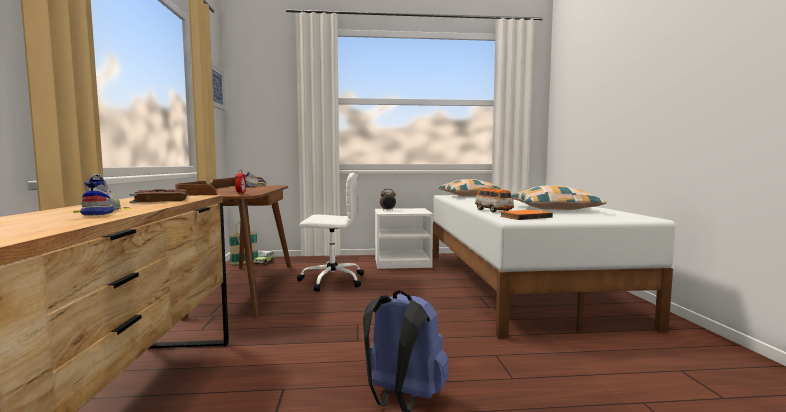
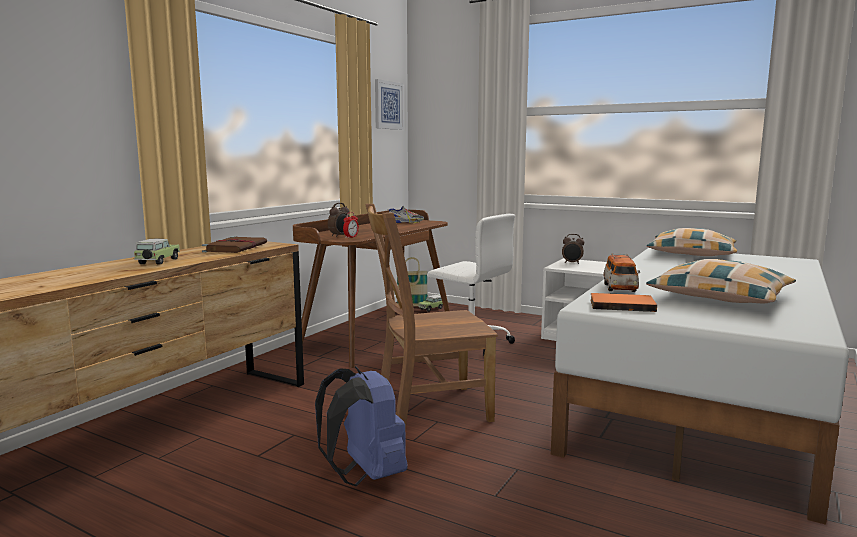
camera: 35 degrees right, 5 degrees up
shoe [73,174,131,216] -> toy car [134,239,180,265]
none -> alarm clock [328,203,350,237]
none -> brown chair [365,204,498,430]

